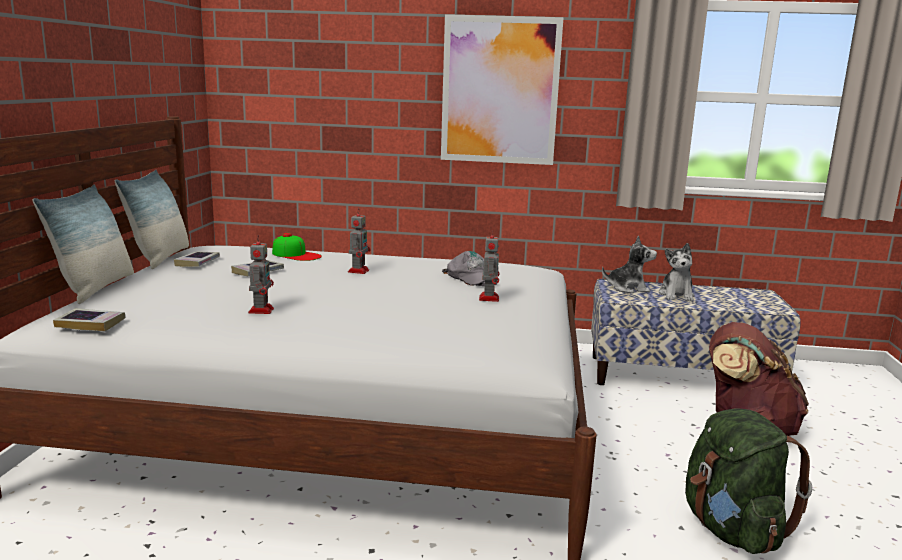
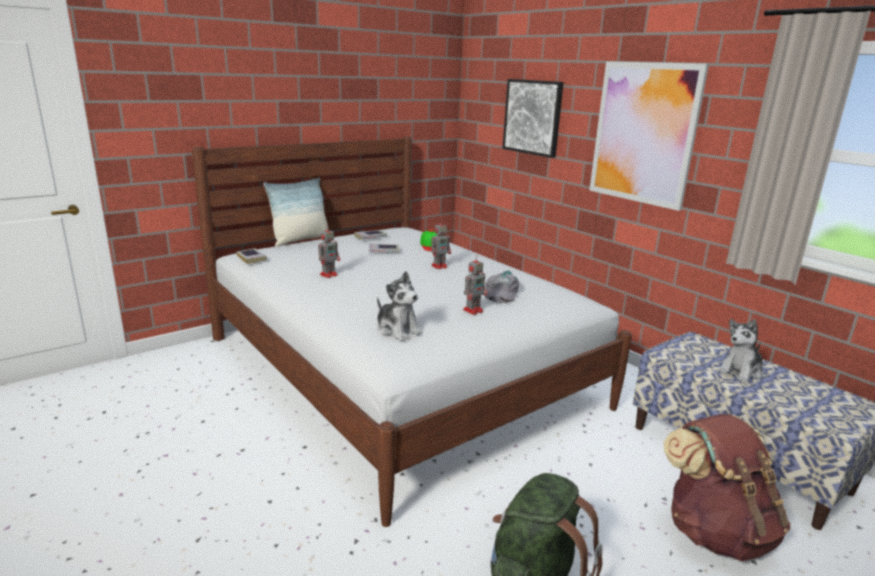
camera: 45 degrees right, 5 degrees up
pillow [115,170,189,269] -> none
plush toy [602,236,657,293] -> plush toy moved to [377,271,423,341]
none -> picture [502,79,564,158]

